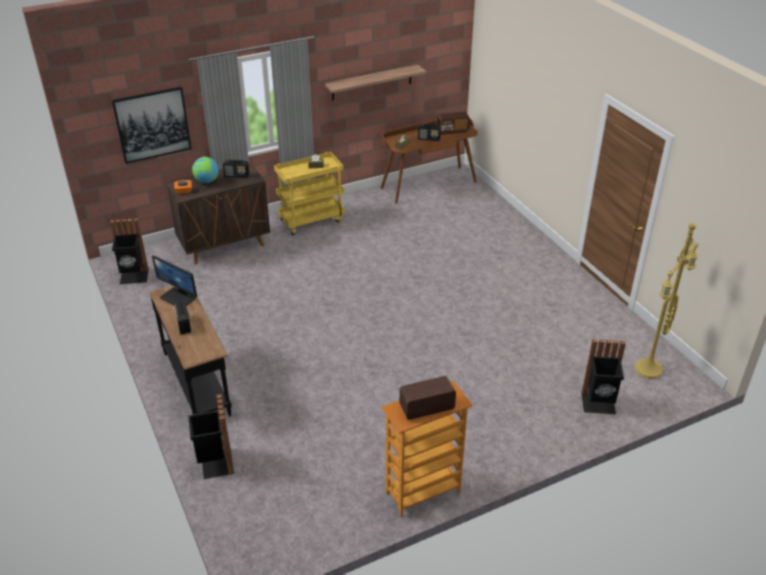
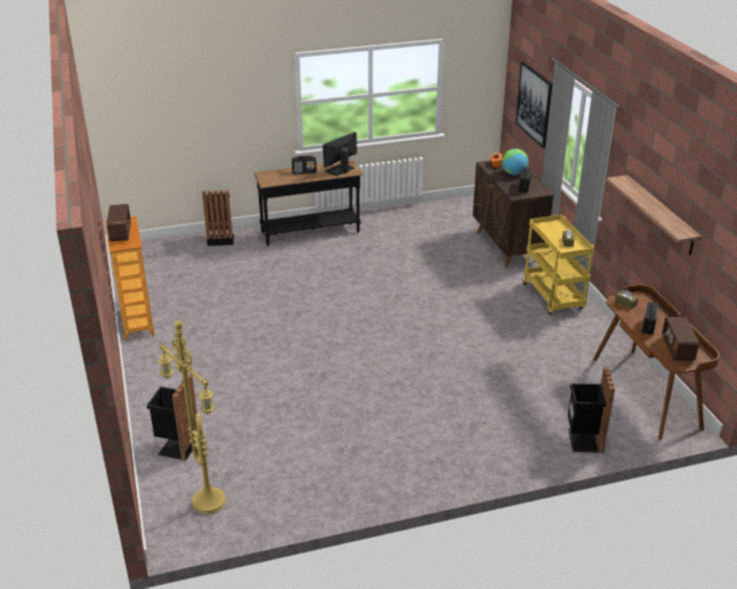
camera: 100 degrees right, 5 degrees down
black trash can [110,218,149,284] -> black trash can moved to [568,367,615,453]

